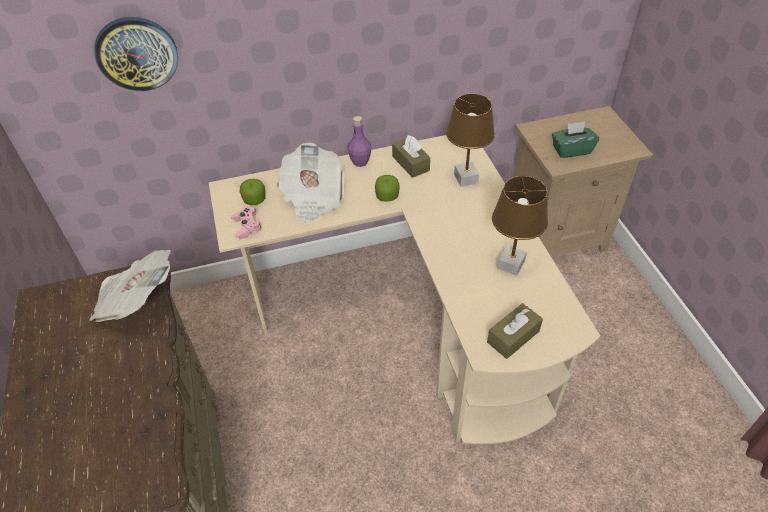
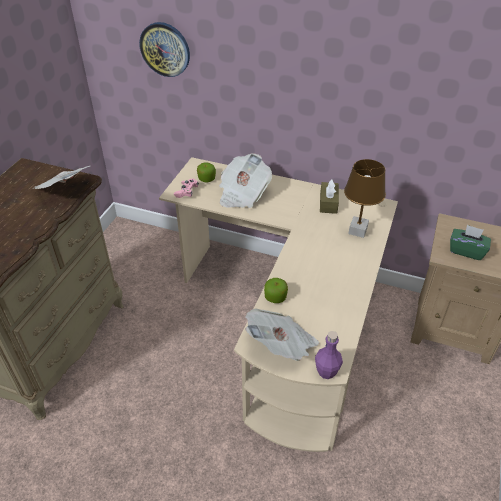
camera: 35 degrees right, 5 degrees down
purple bottle [348,116,371,167] -> purple bottle moved to [315,331,343,379]
apple [375,175,399,202] -> apple moved to [264,278,288,303]
brown tissue box [487,303,543,359] -> newspaper [245,308,319,361]
brown table lamp [492,176,548,276] -> none

